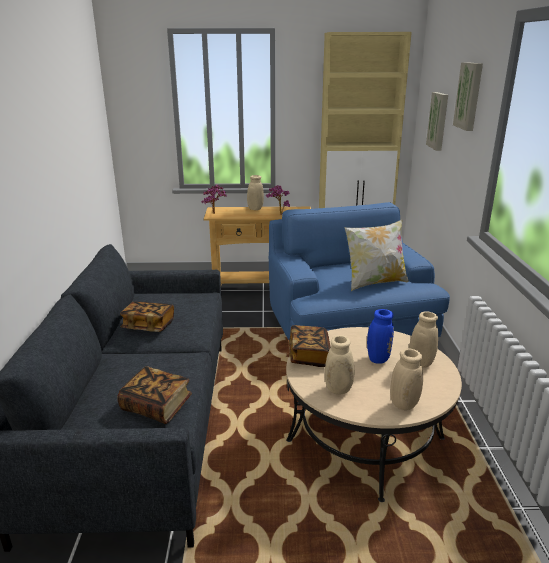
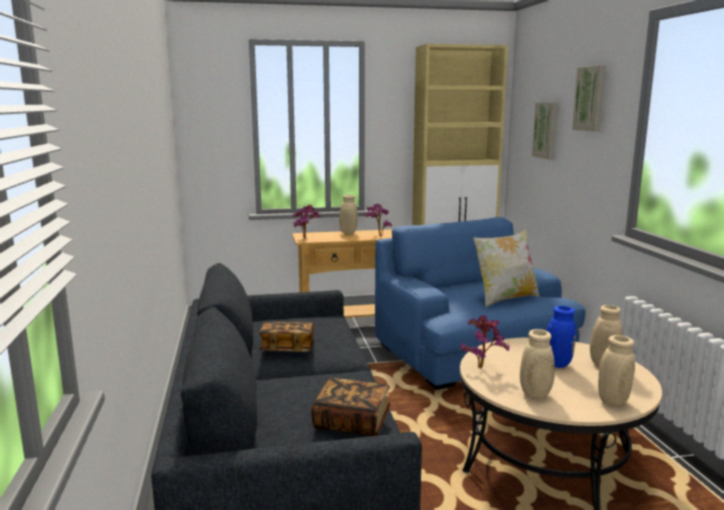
camera: 10 degrees left, 10 degrees down
book [289,325,331,367] -> potted plant [460,315,509,368]

